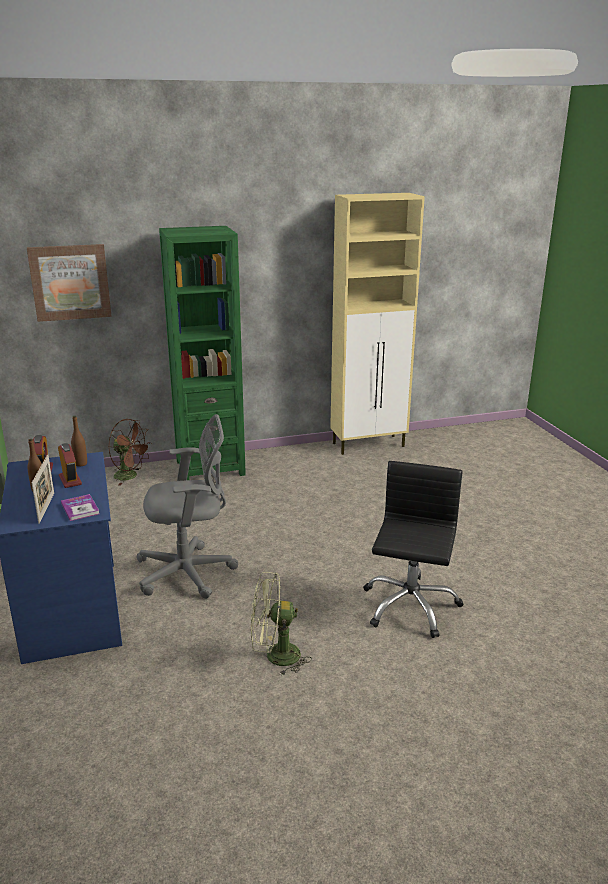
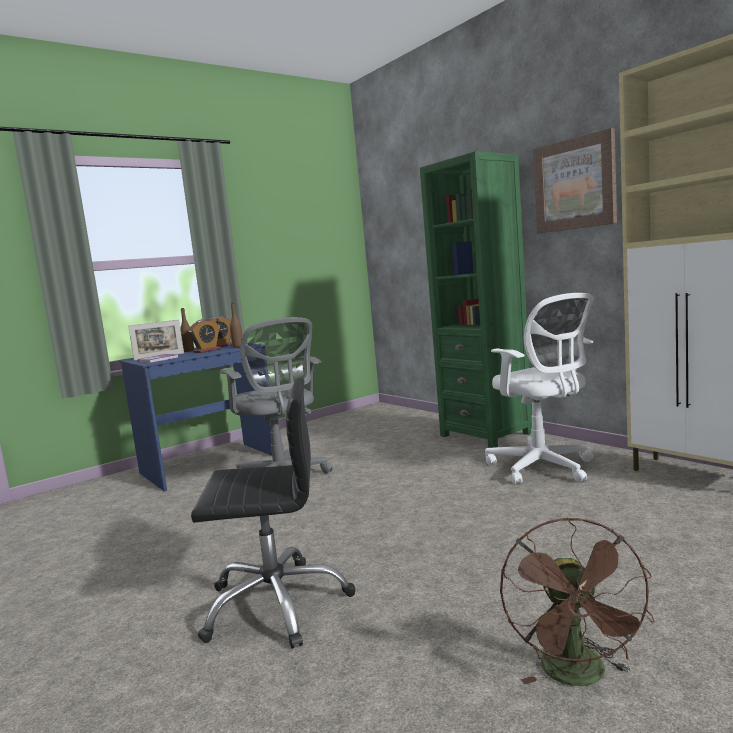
camera: 70 degrees right, 15 degrees down
picture [27,244,112,322] -> picture moved to [533,128,617,234]
brown fan [108,419,152,485] -> brown fan moved to [500,517,655,686]
green fan [251,572,312,676] -> none
none -> white office chair [485,293,594,485]

